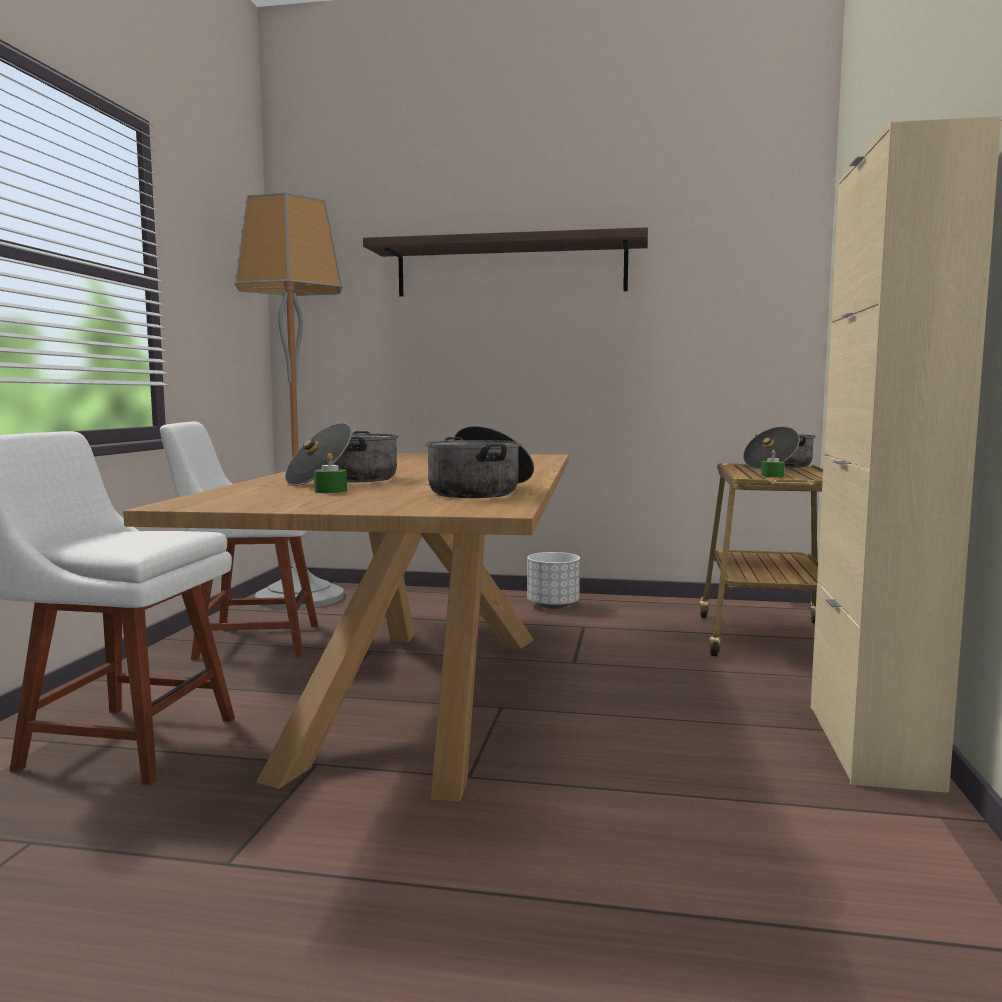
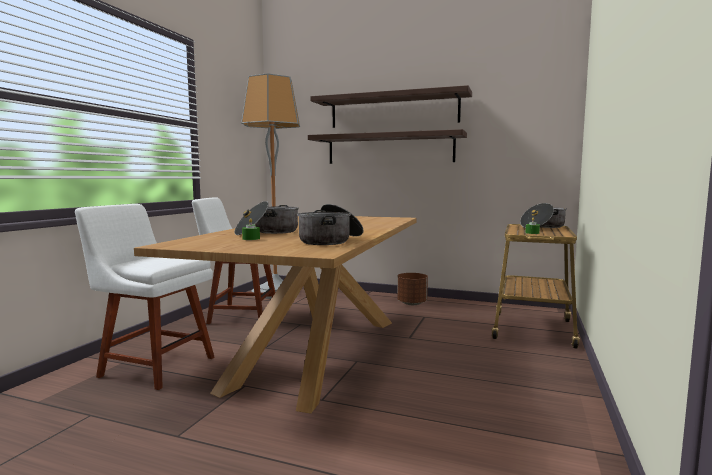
camera: 10 degrees right, 0 degrees up
white planter [527,552,580,609] -> brown planter [397,273,428,305]
beige cabinet [811,116,1001,793] -> none
none -> shelf [308,129,467,164]

